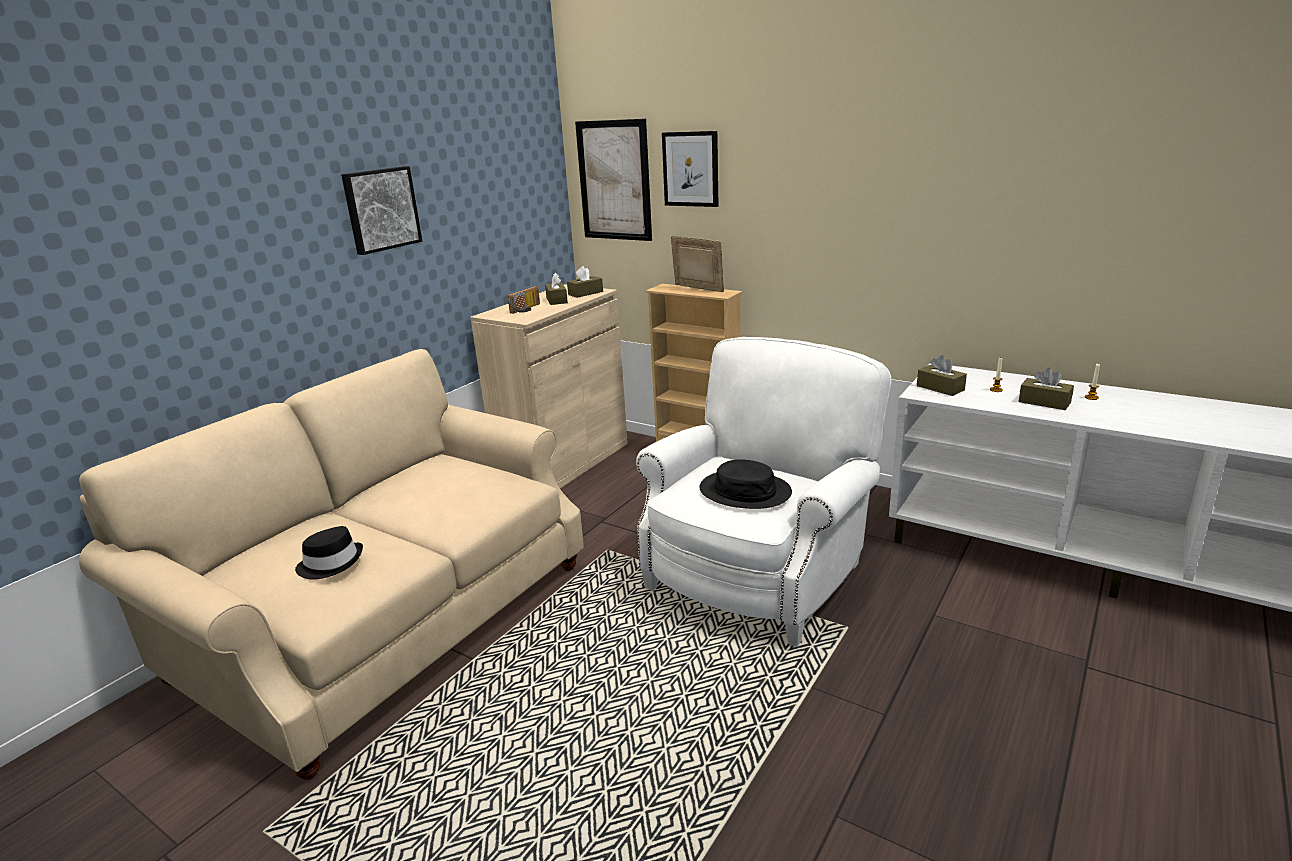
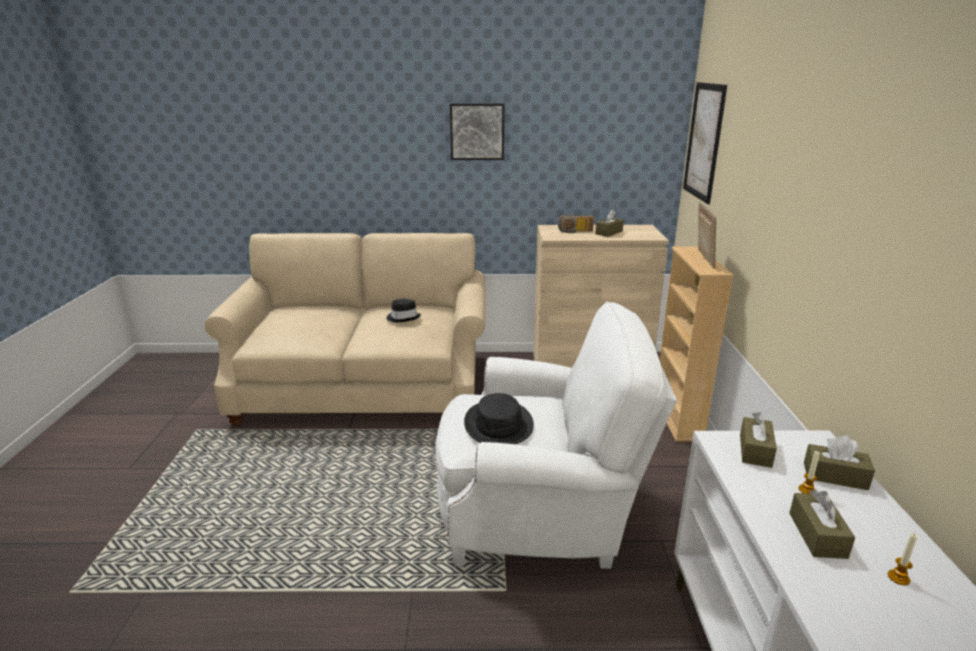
camera: 55 degrees right, 0 degrees up
black hat [295,526,363,580] -> black hat moved to [387,299,421,322]
brown tissue box [567,266,603,298] -> brown tissue box moved to [804,436,875,490]
picture [662,131,719,207] -> none

